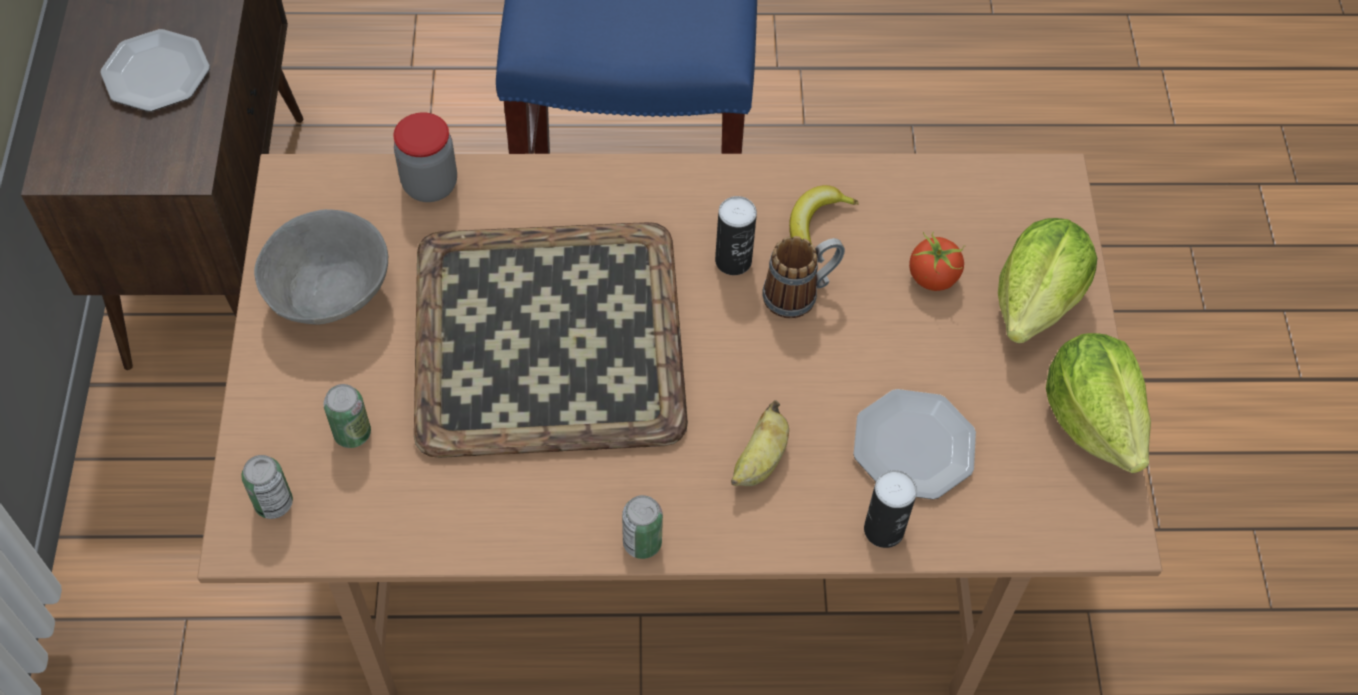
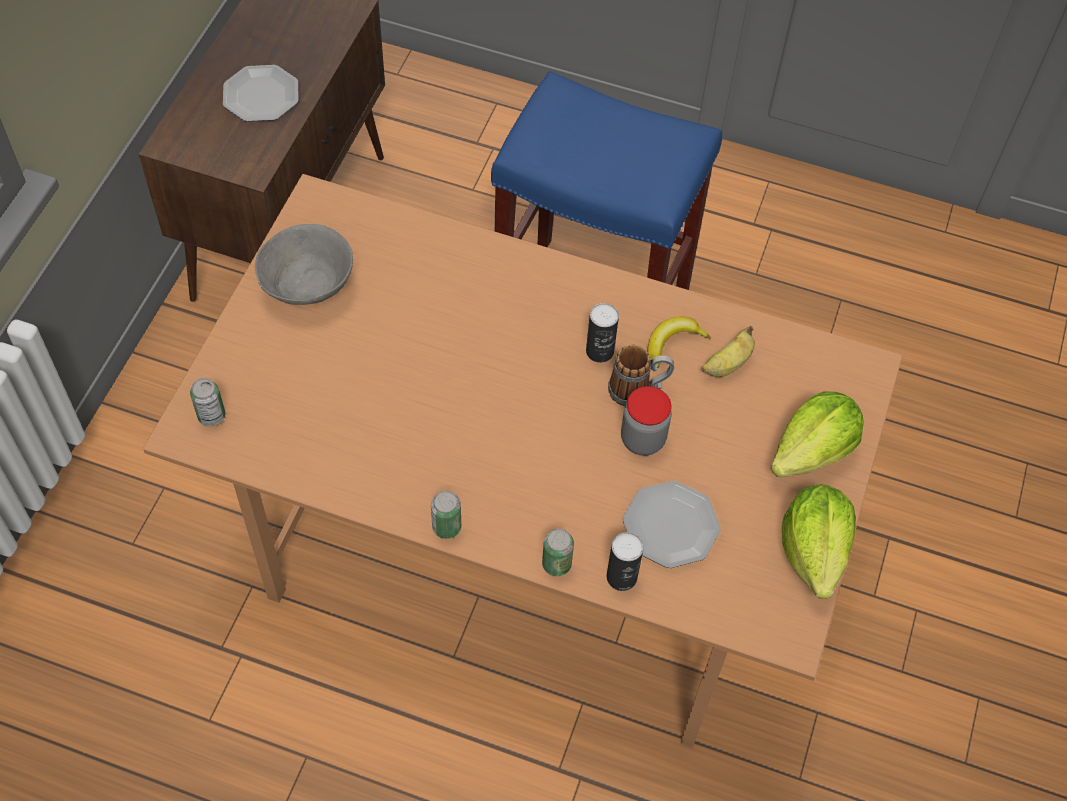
camera: 20 degrees right, 0 degrees up
can [324,384,371,448] -> can moved to [542,528,574,576]
jar [393,112,457,202] -> jar moved to [621,386,672,456]
tray [414,222,688,458] -> none
banana [731,400,789,486] -> banana moved to [701,326,755,377]
tomato [909,232,965,291] -> none

